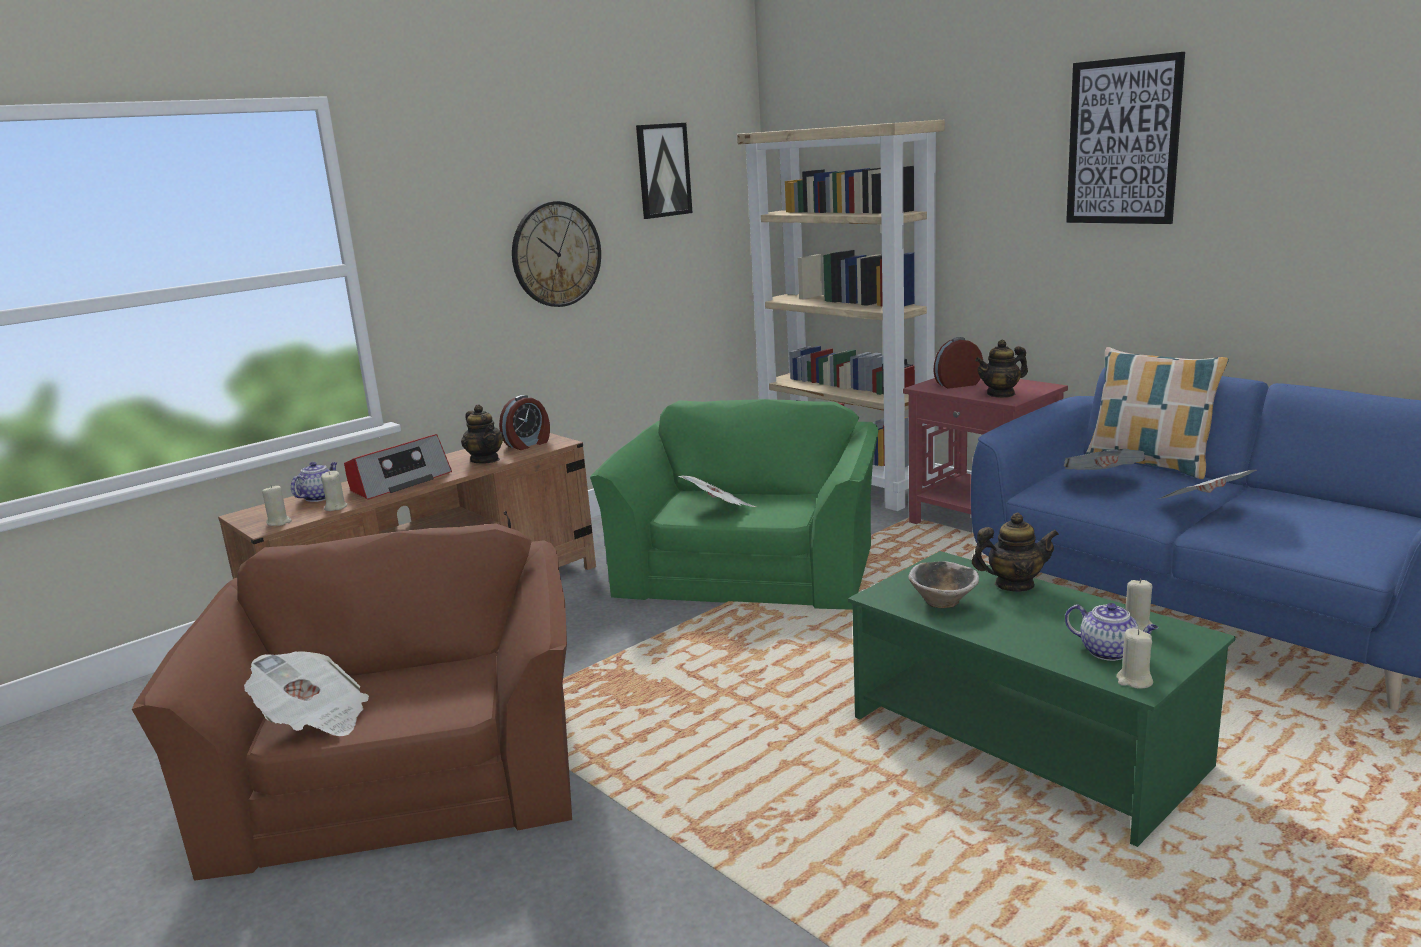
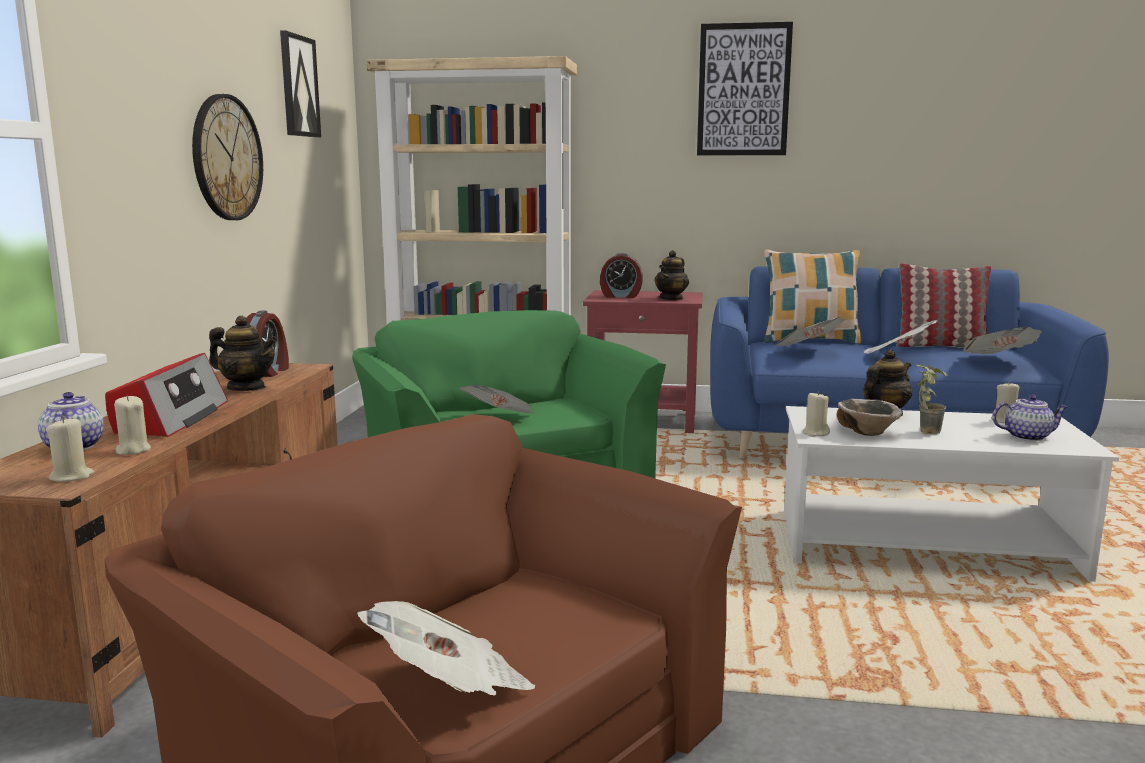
camera: 40 degrees left, 5 degrees down
green coffee table [848,551,1236,847] -> white coffee table [784,406,1119,582]
alarm clock [933,337,983,389] -> alarm clock turned 120 degrees counterclockwise [600,253,643,298]
beige candle [1116,628,1153,688] -> beige candle moved to [803,391,830,437]
none -> pillow [896,263,991,348]
none -> potted plant [917,364,948,434]
none -> newspaper [963,327,1042,354]

